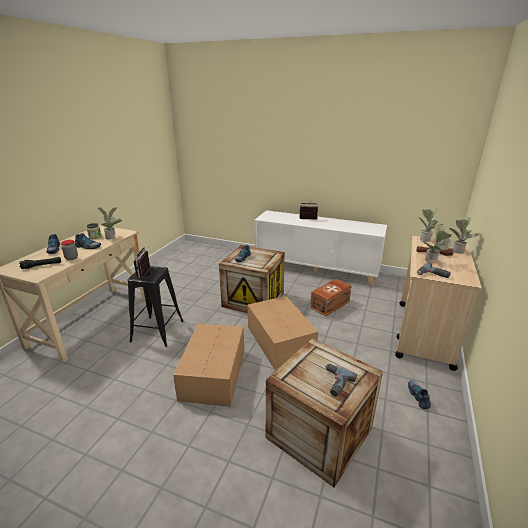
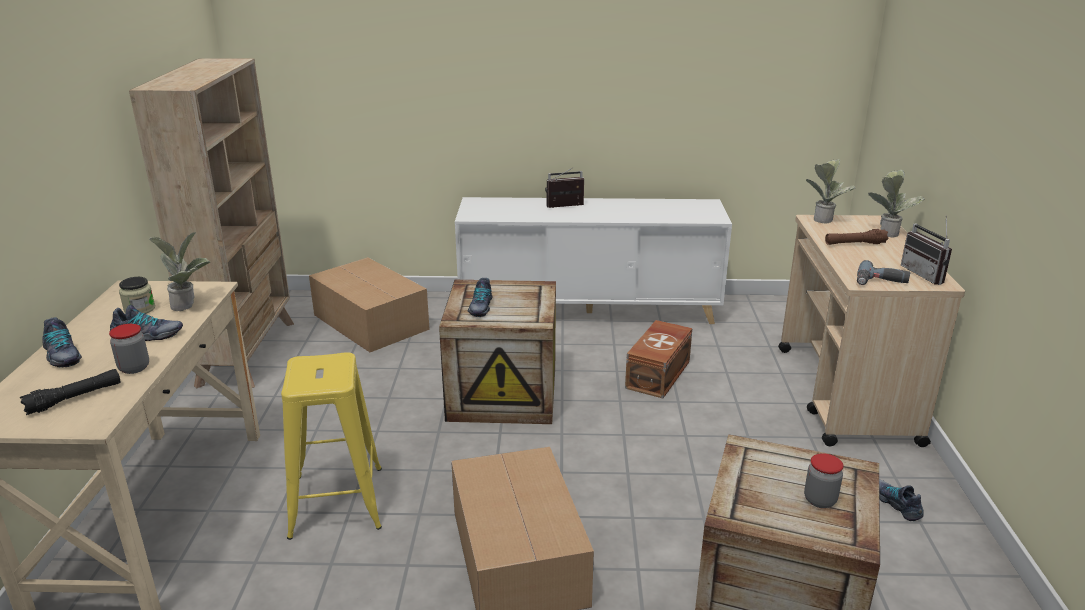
camera: 20 degrees left, 0 degrees up
black stool [128,266,184,347] -> yellow stool [281,352,382,540]
radio [134,245,150,278] -> radio moved to [901,215,952,285]
cardboard box [248,296,318,369] -> cardboard box moved to [309,257,430,352]
power drill [325,364,357,397] -> jar [804,453,843,508]
potted plant [420,224,453,262] -> none
none -> beige bookcase [129,58,294,388]

